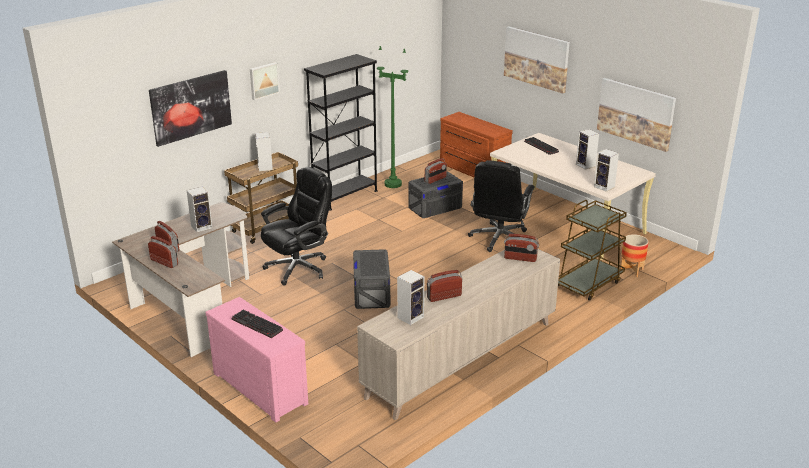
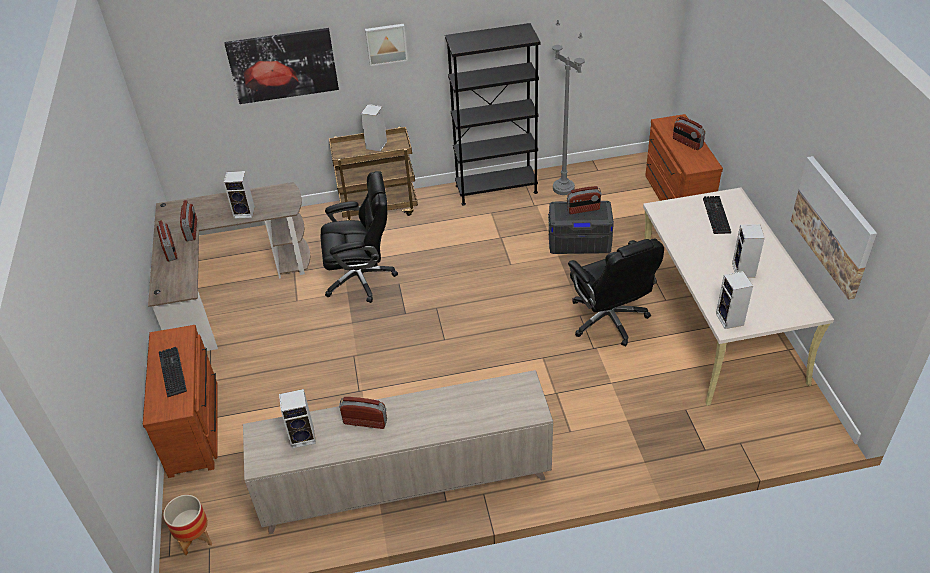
camera: 35 degrees right, 15 degrees up
pink dresser [206,297,308,423] -> brown dresser [143,325,218,478]
grey storage box [353,249,390,309] -> none
green floor lamp [377,46,408,188] -> grey floor lamp [552,20,585,195]
black office chair [468,160,535,252] -> black office chair turned 75 degrees counterclockwise [568,239,664,346]
picture [504,26,570,94] -> none
radio [504,234,539,262] -> radio moved to [673,116,705,150]
brown cart [558,200,627,301] -> none
planter [620,234,649,277] -> planter moved to [163,495,212,556]

